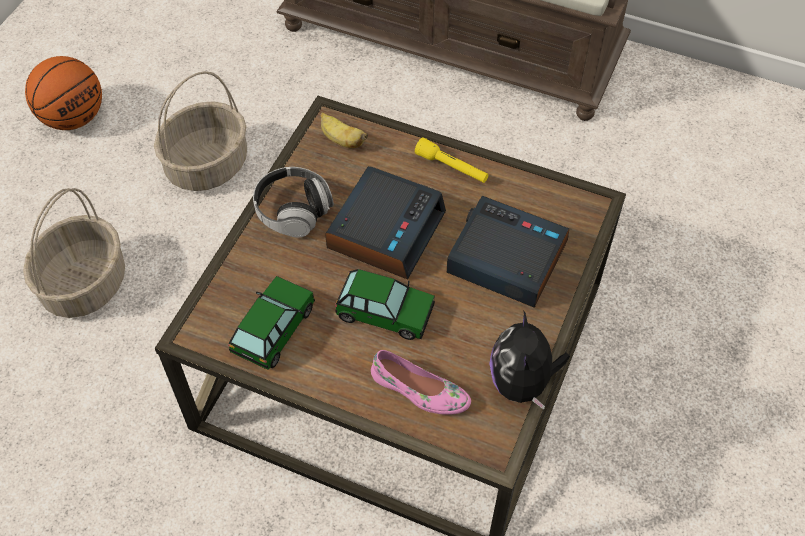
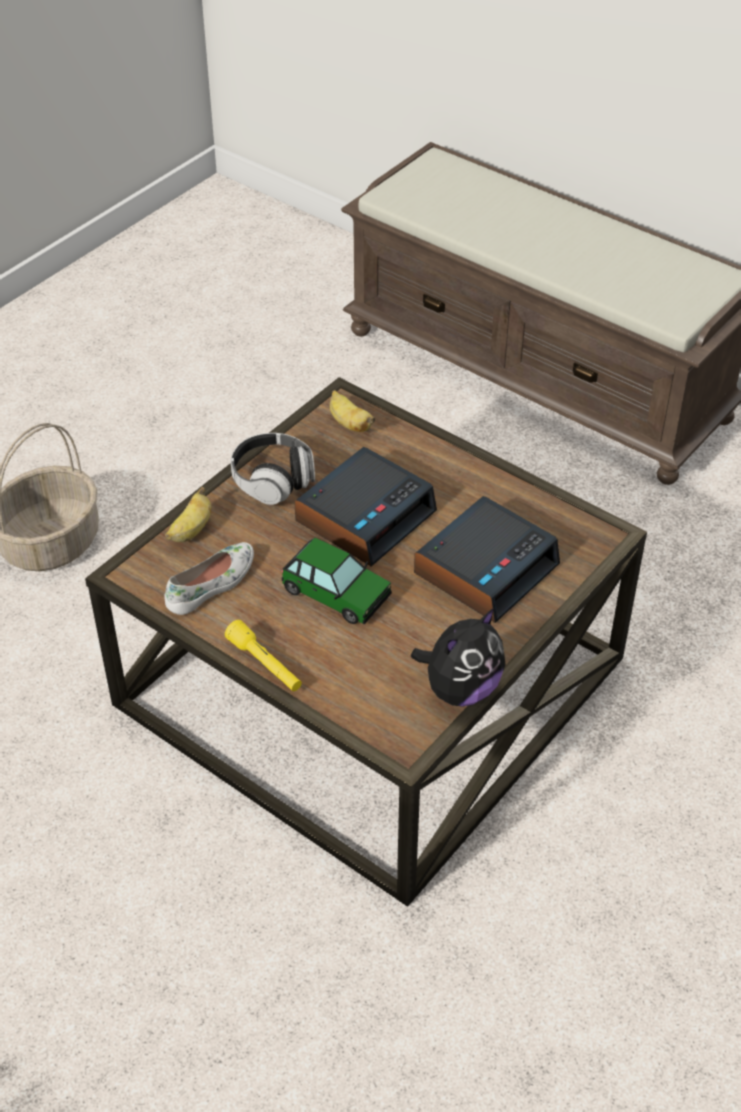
camera: 15 degrees right, 10 degrees down
basketball [25,56,102,130] -> none
basket [154,71,247,191] -> none
toy car [228,276,315,370] -> white shoe [164,542,254,615]
pink shoe [371,350,471,415] -> none
yellow flashlight [415,137,488,183] -> yellow flashlight moved to [225,620,302,691]
alarm clock [447,196,569,308] -> alarm clock turned 90 degrees clockwise [414,496,560,623]
plush toy [489,310,570,410] -> plush toy turned 150 degrees counterclockwise [411,608,505,707]
none -> banana [165,487,211,542]

